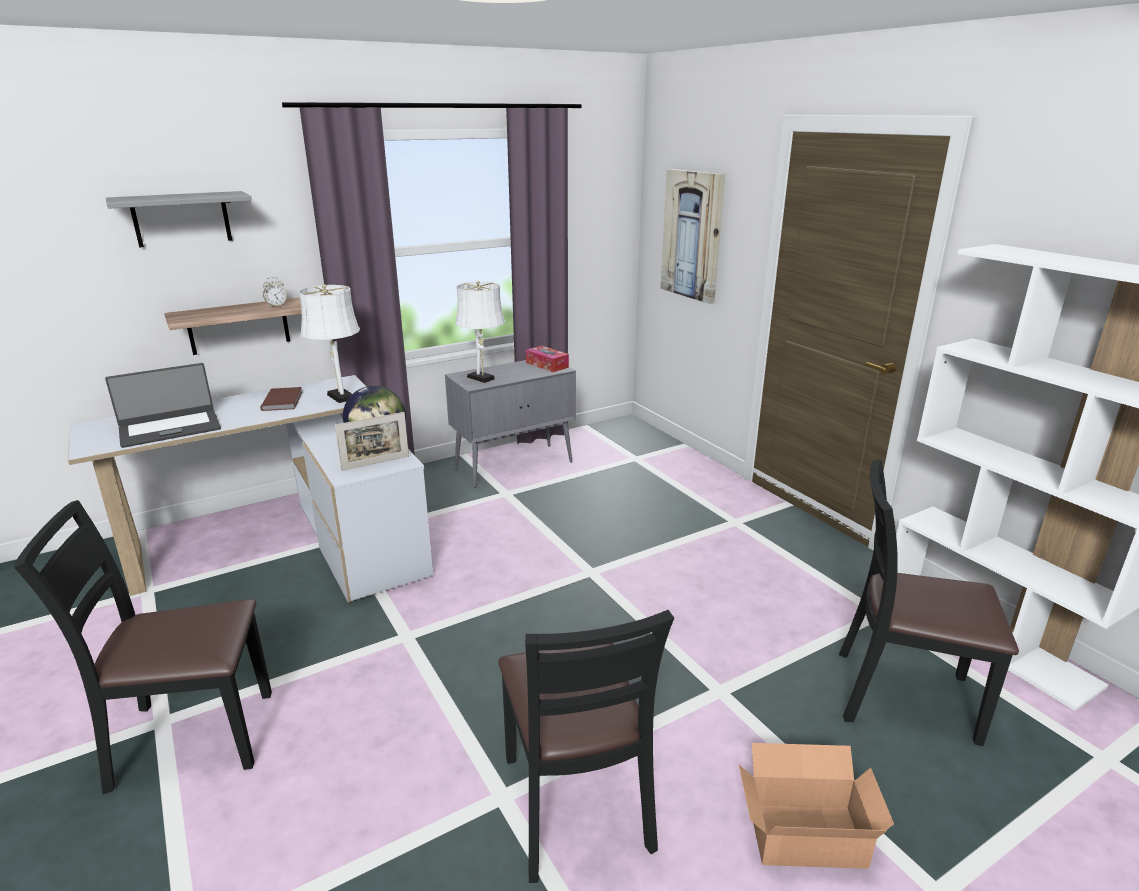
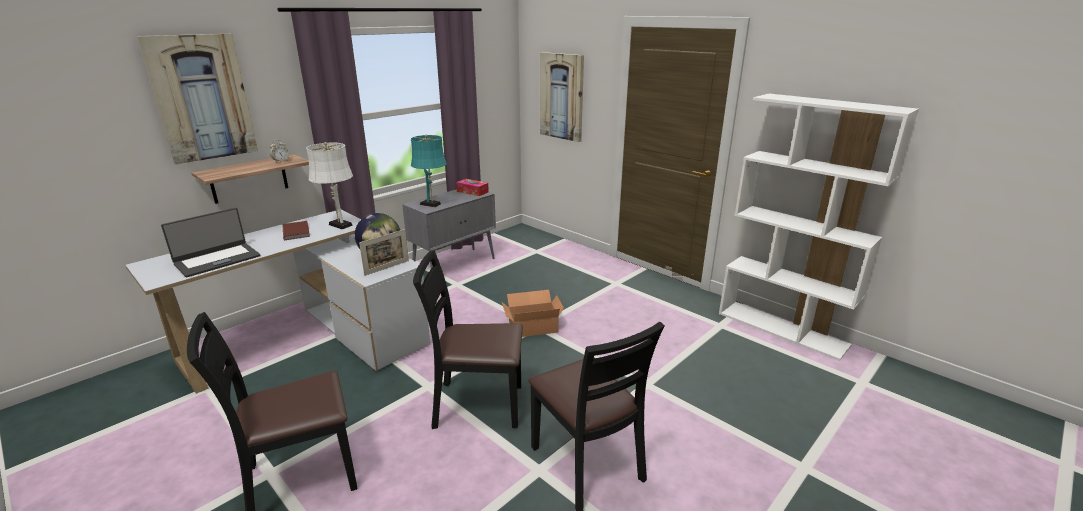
camera: 15 degrees left, 0 degrees up
grey shelf [106,191,252,248] -> picture [137,34,258,165]
white table lamp [455,281,505,383] -> turquoise table lamp [411,134,447,207]
cardboard box [739,743,894,869] -> cardboard box moved to [502,290,564,337]
black chair [839,460,1019,746] -> black chair moved to [413,250,523,429]

